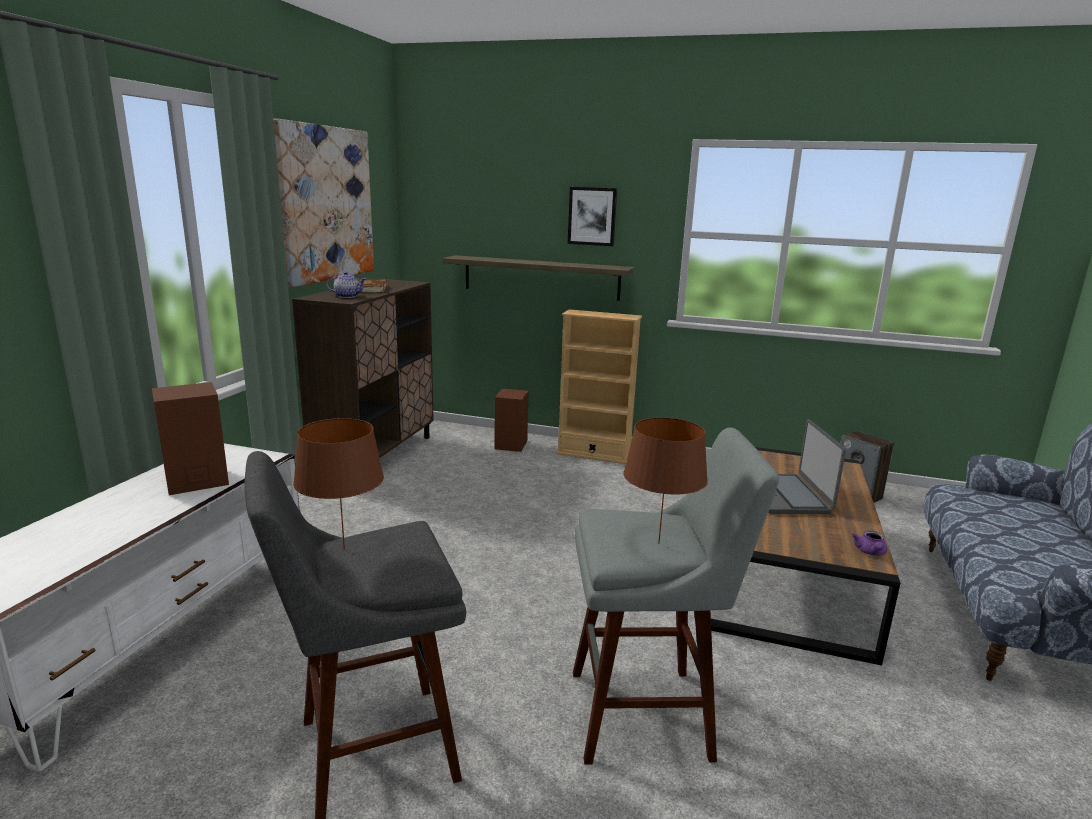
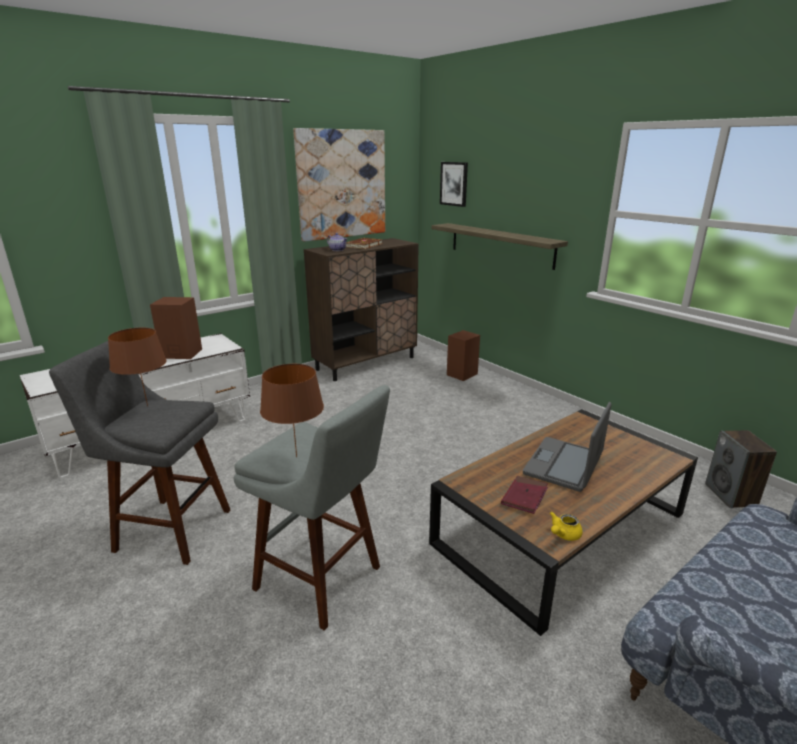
camera: 35 degrees right, 5 degrees up
beige bookcase [556,309,642,464] -> none
picture [568,187,617,246] -> picture moved to [440,162,468,207]
purple teapot [852,530,888,556] -> yellow teapot [550,512,583,541]
none -> red book [501,476,548,514]

